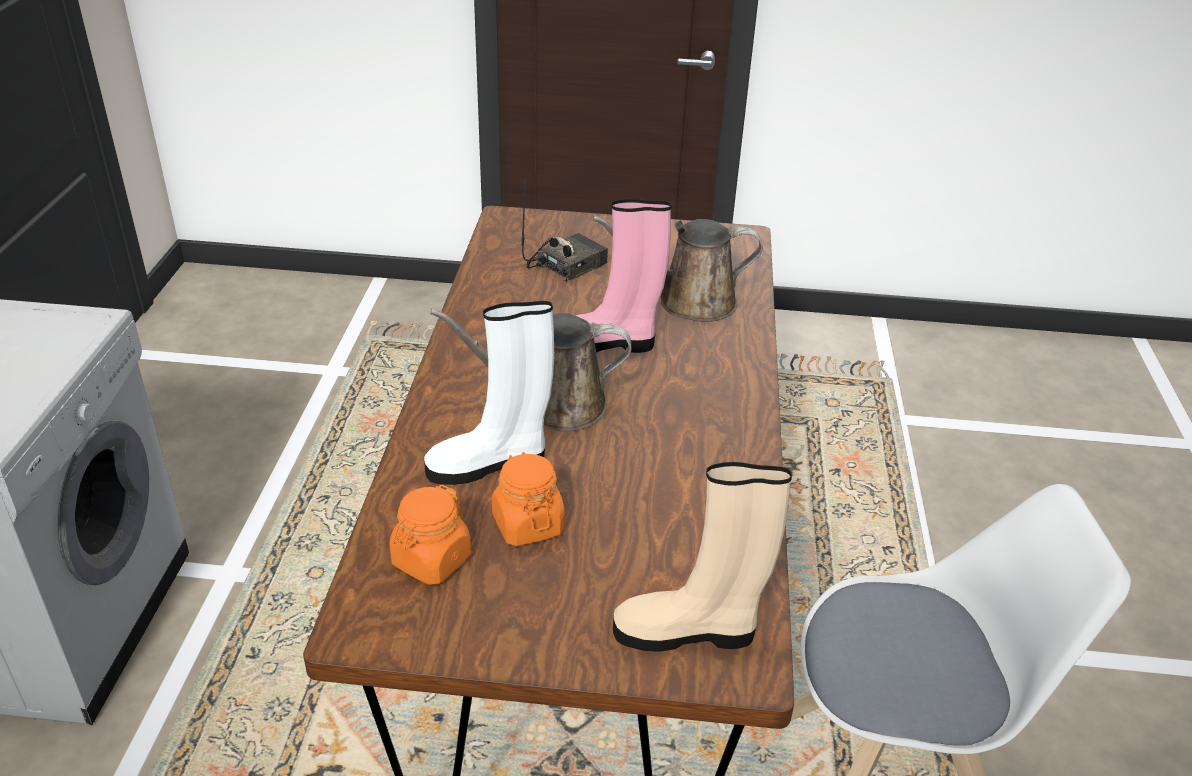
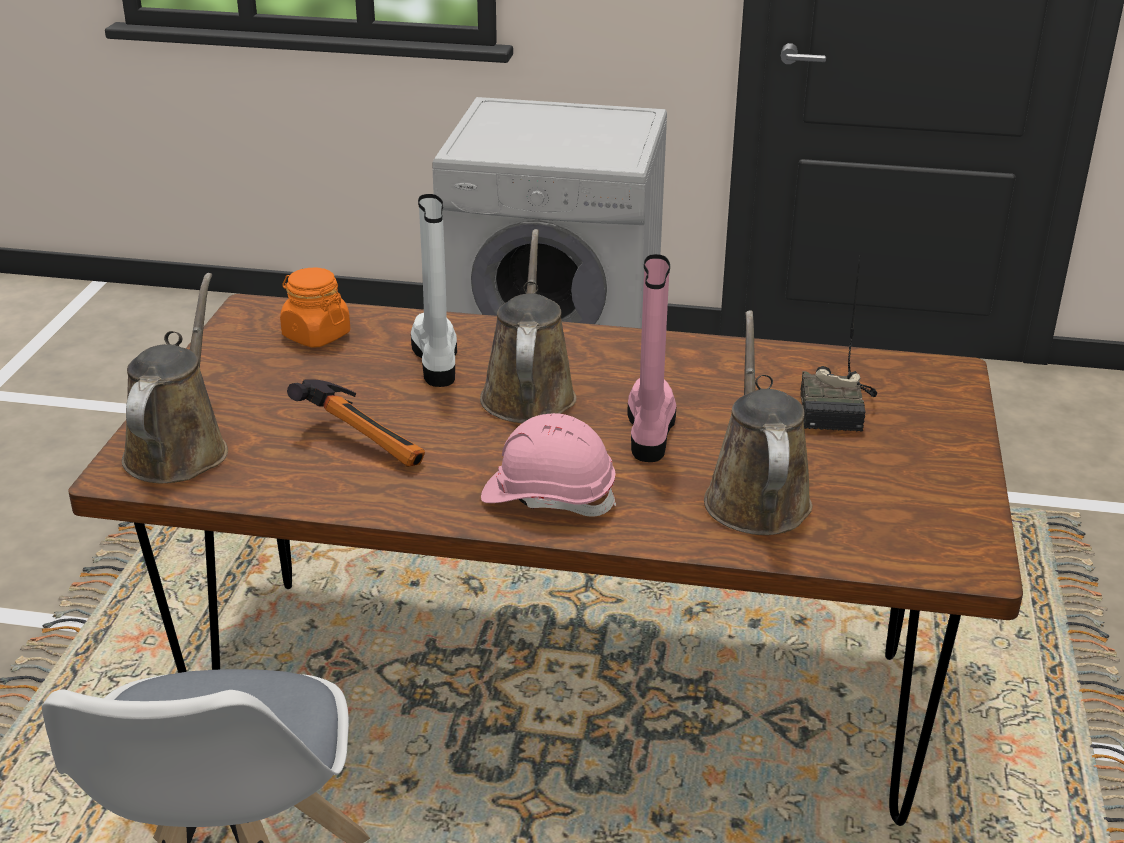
camera: 95 degrees right, 5 degrees down
orange jar [492,452,565,546] -> none
radio [522,180,608,282] -> radio turned 45 degrees clockwise [800,256,878,432]
beige boot [613,462,792,652] -> brown watering can [122,273,228,483]
none -> hammer [287,379,425,466]
none -> pink hard hat [481,413,616,517]

